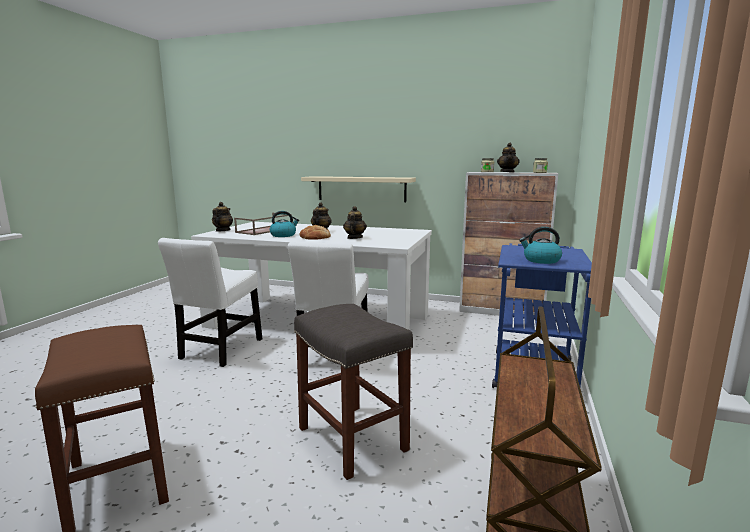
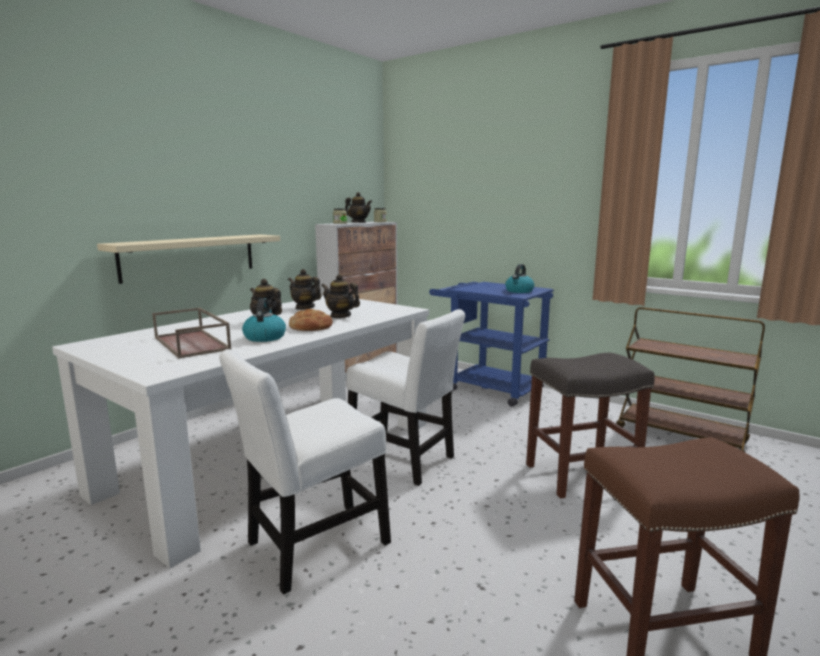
camera: 70 degrees left, 0 degrees up
white chair [158,238,262,367] -> white chair turned 105 degrees clockwise [219,349,391,595]
teapot [212,202,233,232] -> teapot moved to [288,269,321,310]

